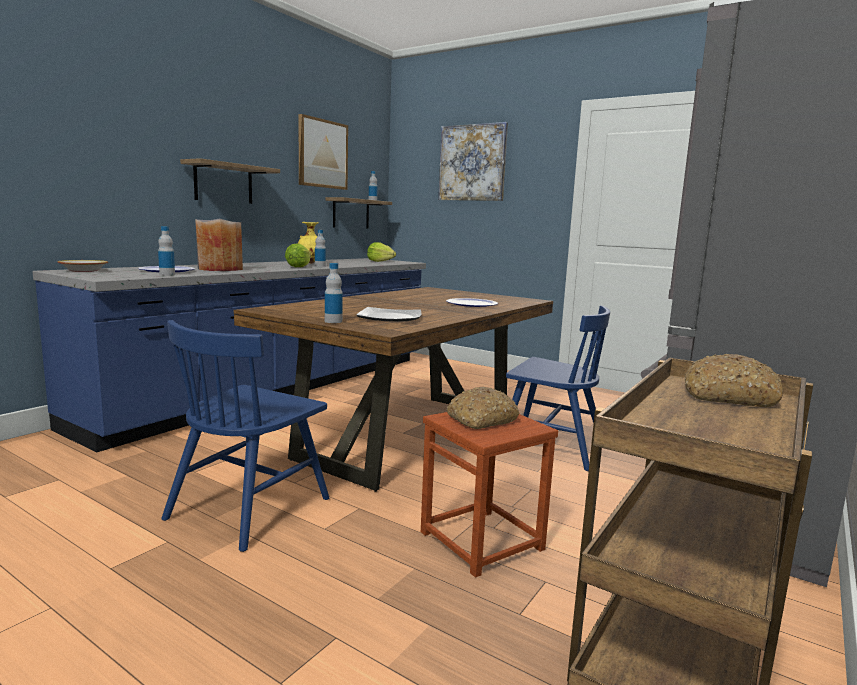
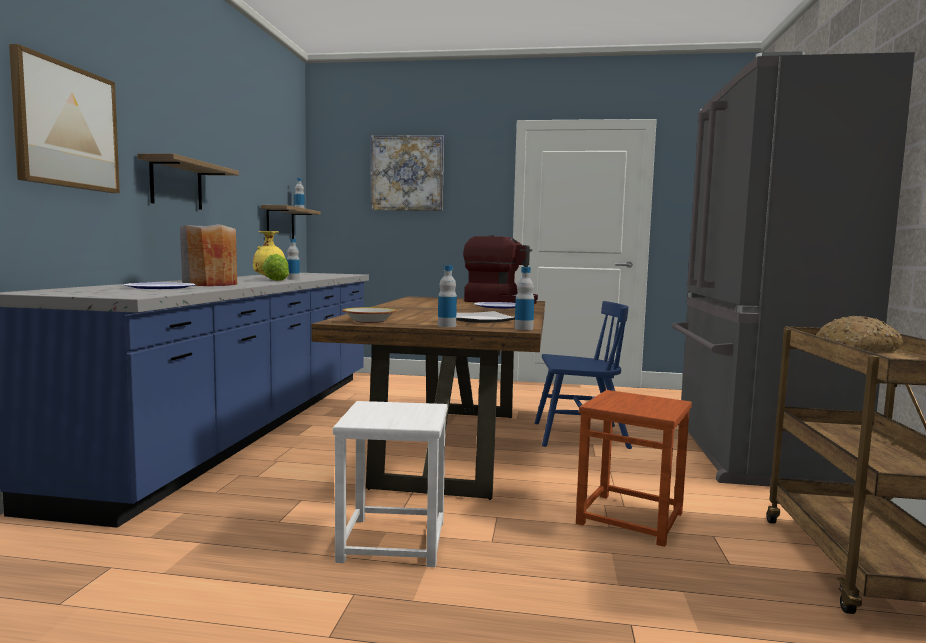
camera: 25 degrees left, 5 degrees down
bowl [58,260,108,272] -> bowl moved to [342,307,397,323]
bottle [158,226,175,275] -> bottle moved to [515,267,534,330]
blue chair [161,320,329,552] -> white stool [333,401,448,567]
picture [298,114,348,190] -> picture moved to [9,44,120,193]
lettuce [367,242,396,262] -> none
bread [447,387,519,429] -> none
none -> coffee machine [463,235,538,304]

